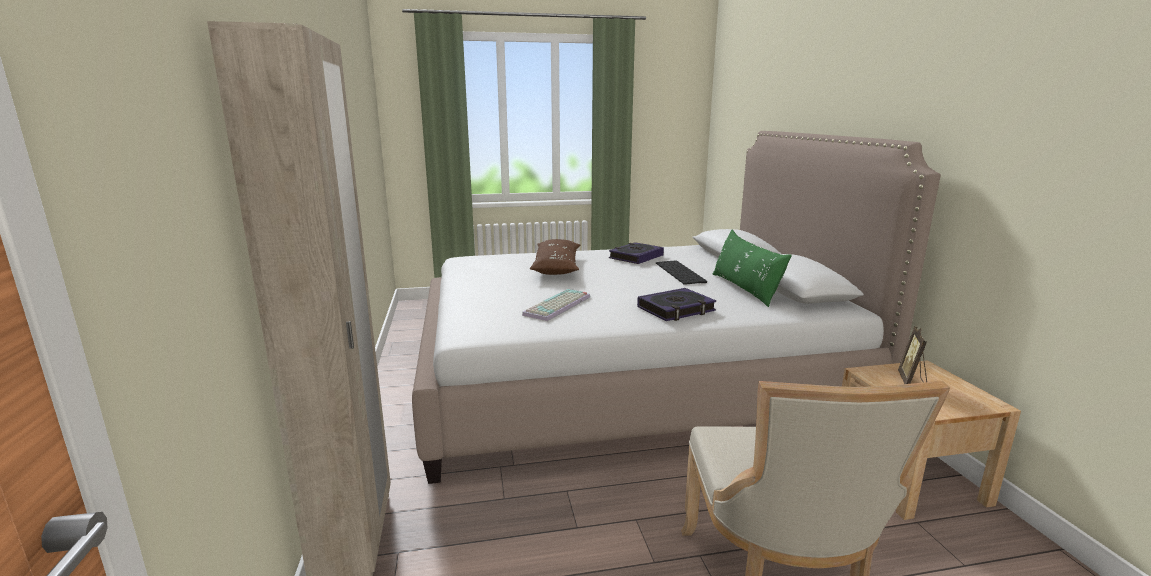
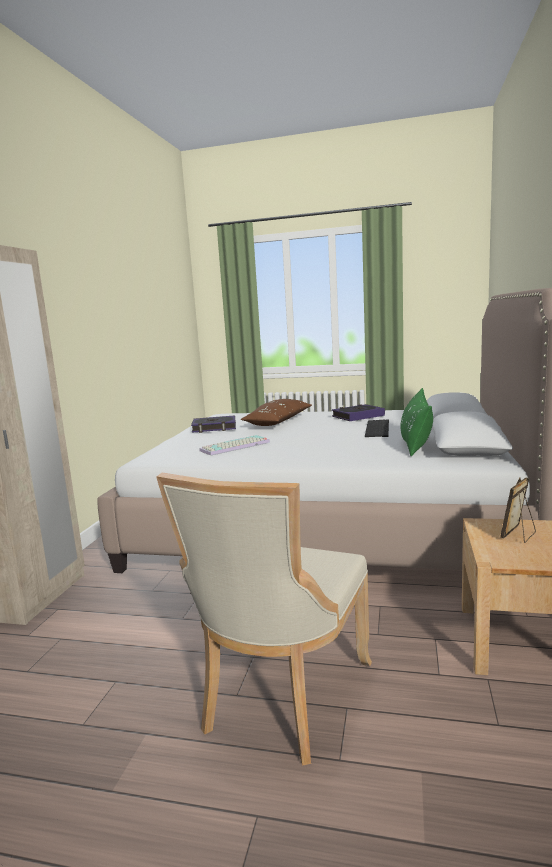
camera: 25 degrees right, 5 degrees down
book [637,288,716,321] -> book moved to [191,415,236,433]

